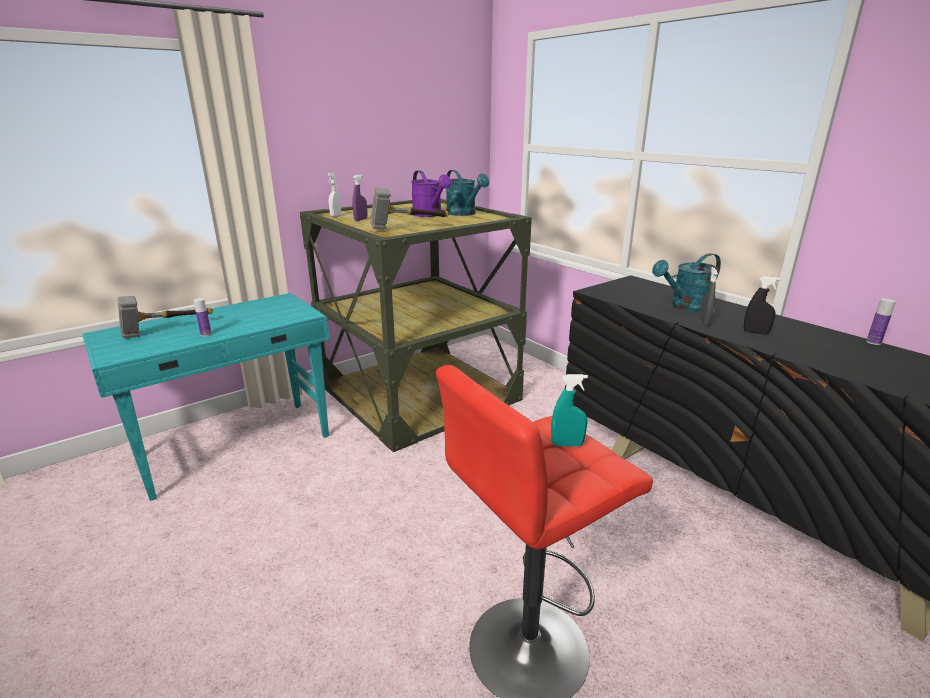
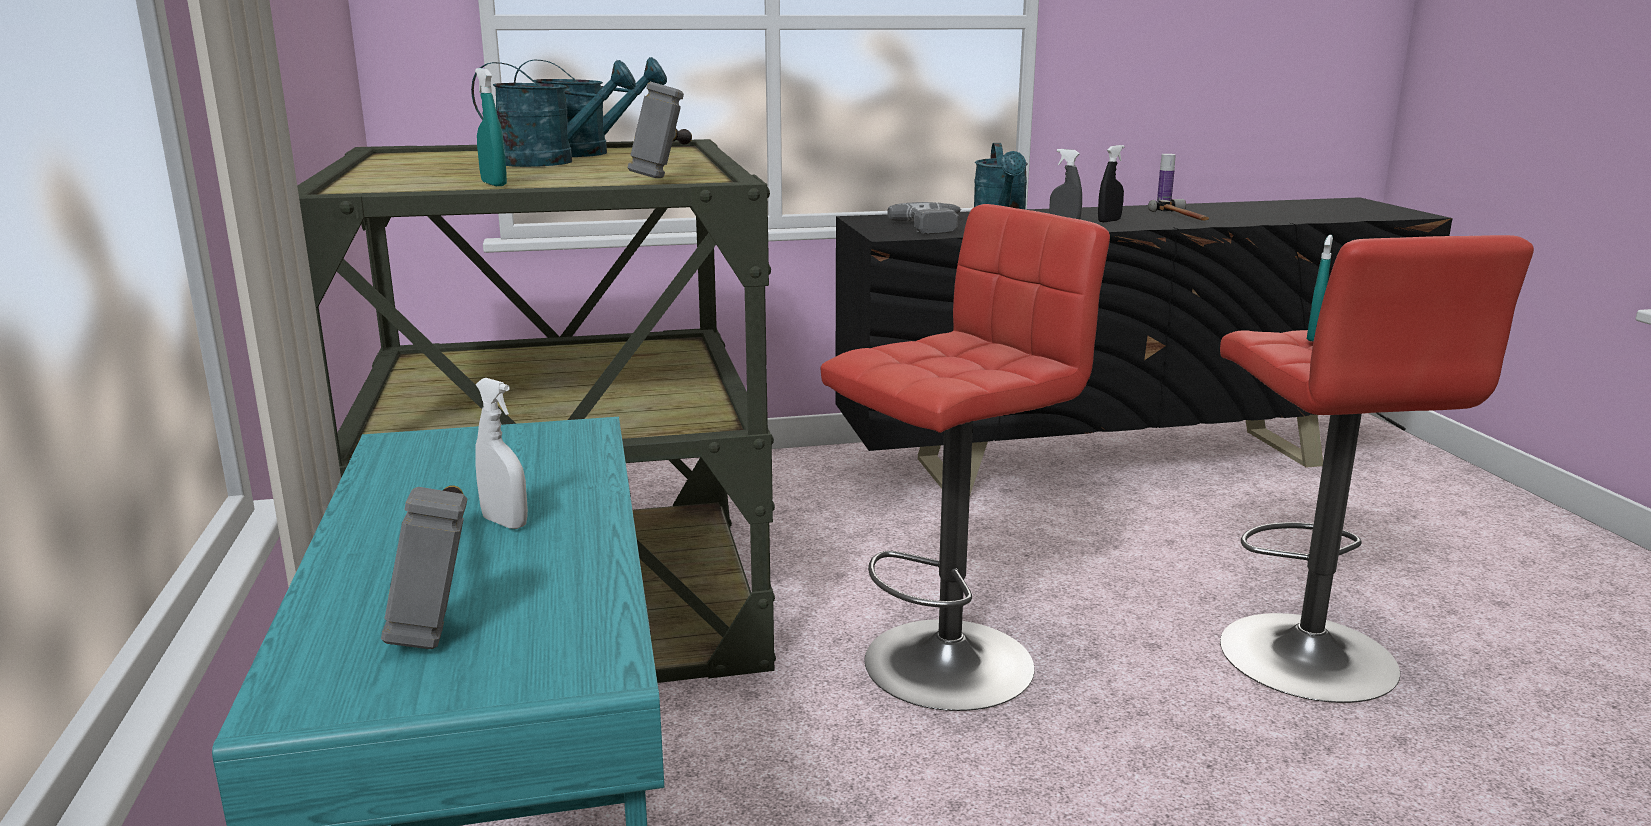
camera: 65 degrees left, 5 degrees down
bottle [193,298,212,337] -> none
white spray bottle [328,173,341,217] -> white spray bottle moved to [475,378,528,529]
purple spray bottle [352,174,368,221] -> turquoise spray bottle [475,68,507,186]
purple watering can [411,171,452,217] -> turquoise watering can [471,60,636,167]
none -> red stool [821,204,1110,711]
none -> power drill [887,202,961,234]
none -> hammer [1148,199,1209,221]

